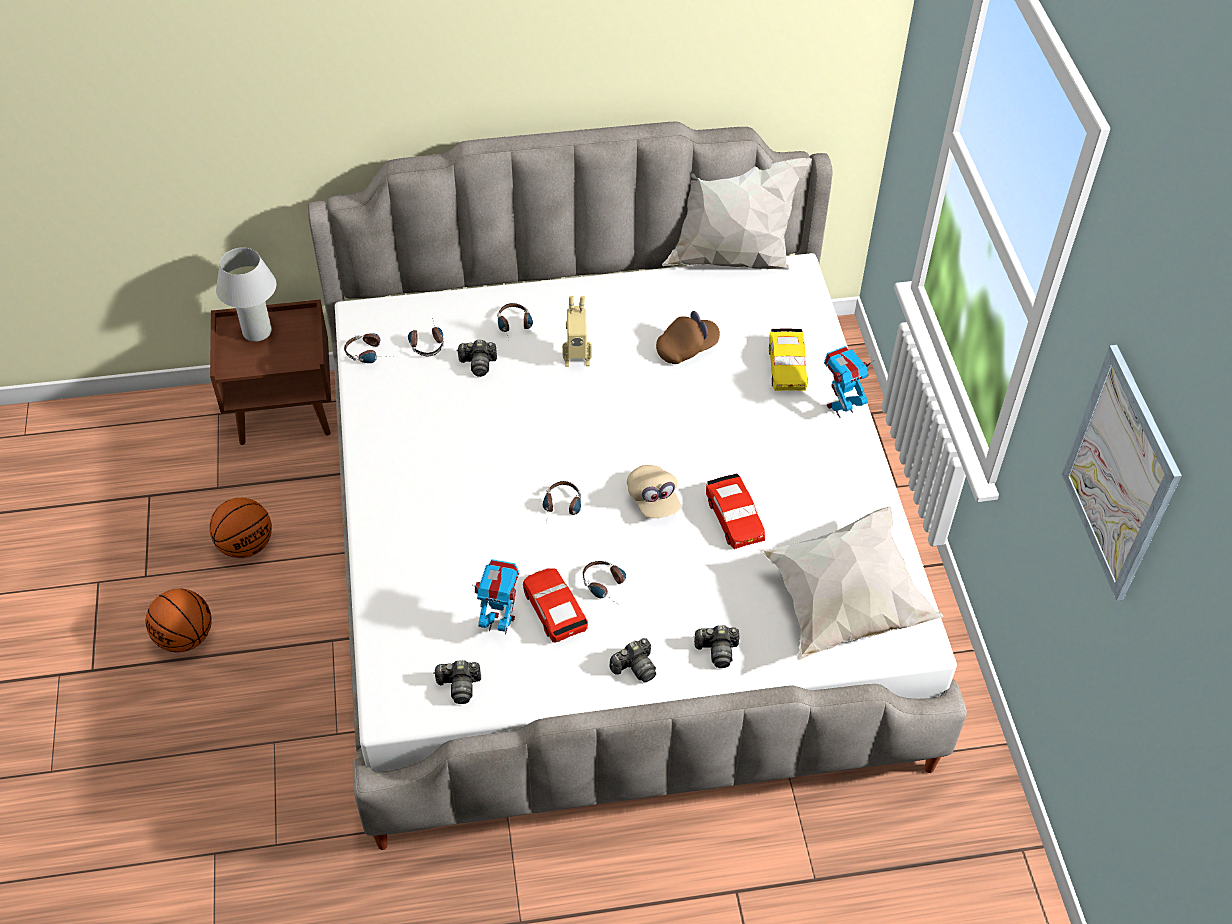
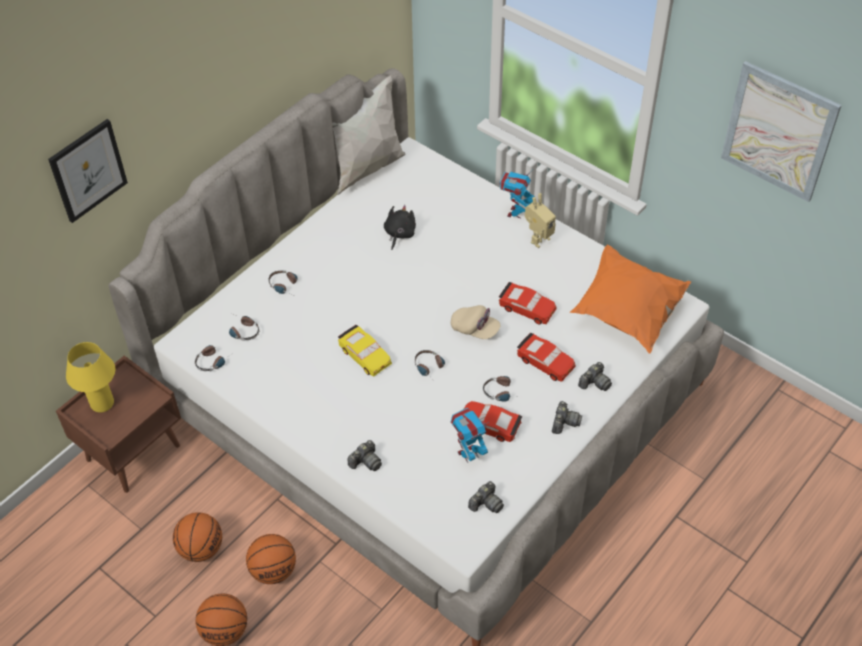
camera: 40 degrees left, 0 degrees up
white table lamp [216,247,276,342] -> yellow table lamp [66,342,116,412]
camera [456,340,497,377] -> camera moved to [348,440,382,471]
toy robot [562,296,592,367] -> toy robot moved to [525,193,556,248]
brown cap [656,311,720,364] -> black plush toy [384,205,416,250]
white pillow [758,506,944,660] -> orange pillow [569,244,691,354]
yellow toy car [769,328,808,391] -> yellow toy car moved to [338,325,392,377]
none -> picture [48,119,128,223]
none -> basketball [246,534,296,584]
none -> red toy car [517,333,576,382]

